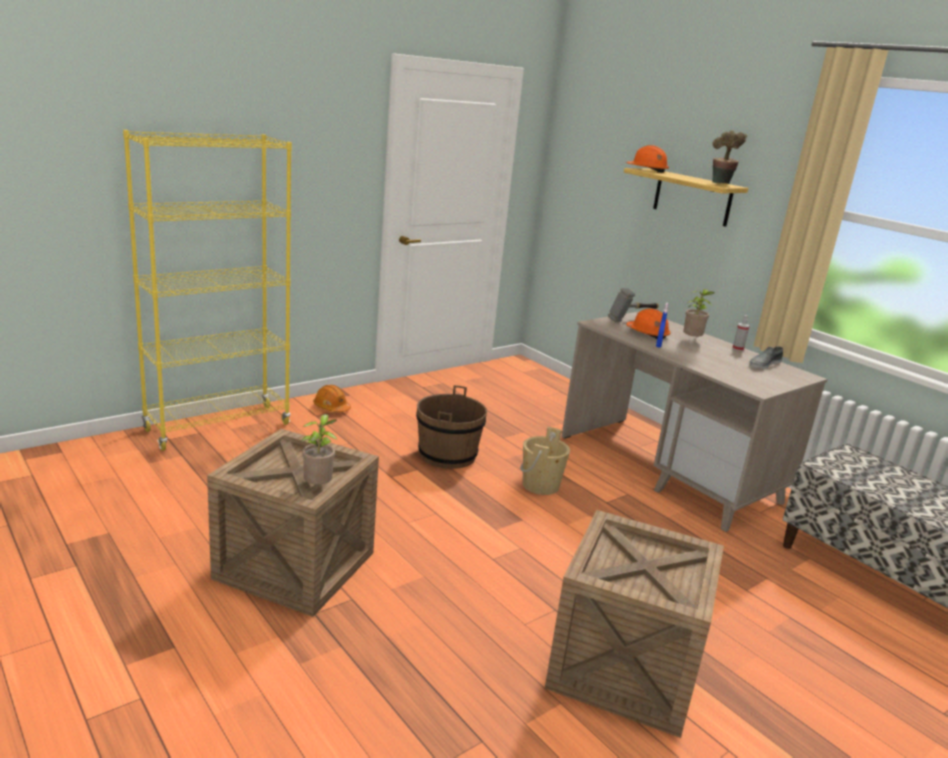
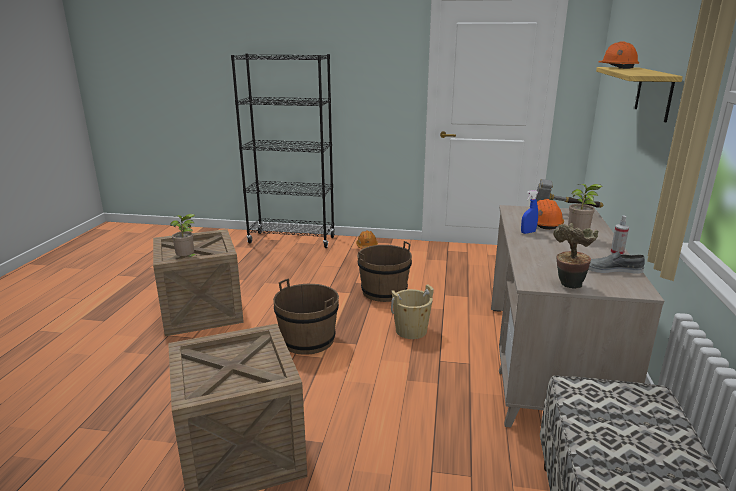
camera: 50 degrees right, 0 degrees up
yellow bookcase [123,130,292,451] -> black bookcase [231,54,335,248]
potted plant [712,130,747,184] -> potted plant moved to [553,223,599,289]
none -> brown bucket [273,279,339,354]

